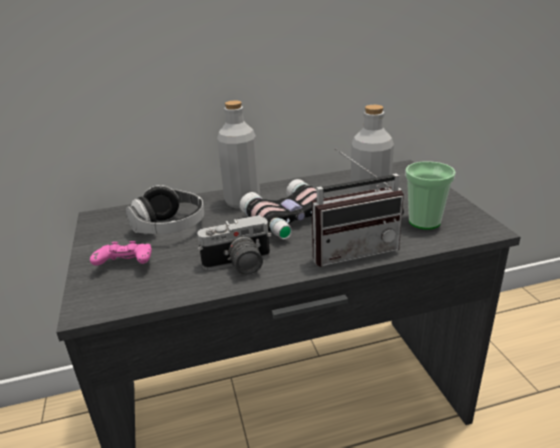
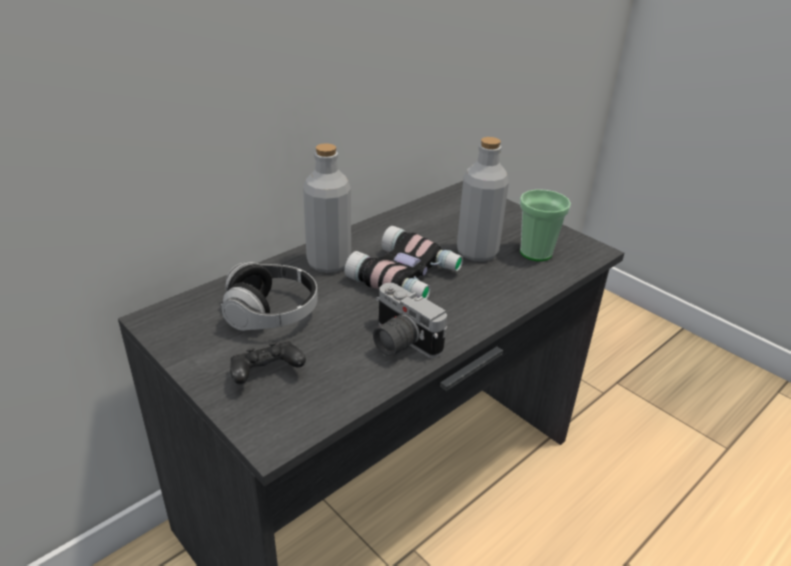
camera: 30 degrees left, 5 degrees up
pink game controller [90,241,152,265] -> black game controller [230,341,306,384]
camera [197,215,272,275] -> camera turned 90 degrees clockwise [373,283,447,358]
radio [312,148,404,267] -> none

